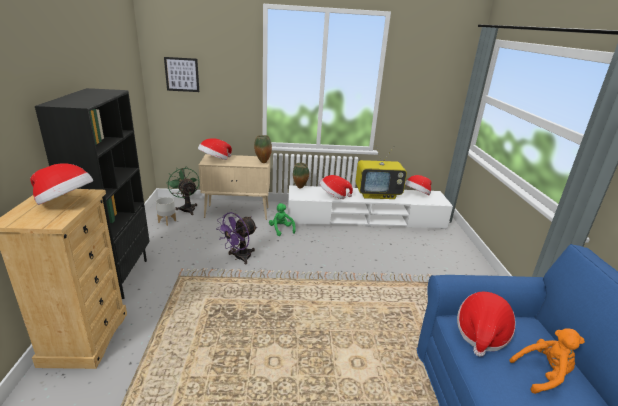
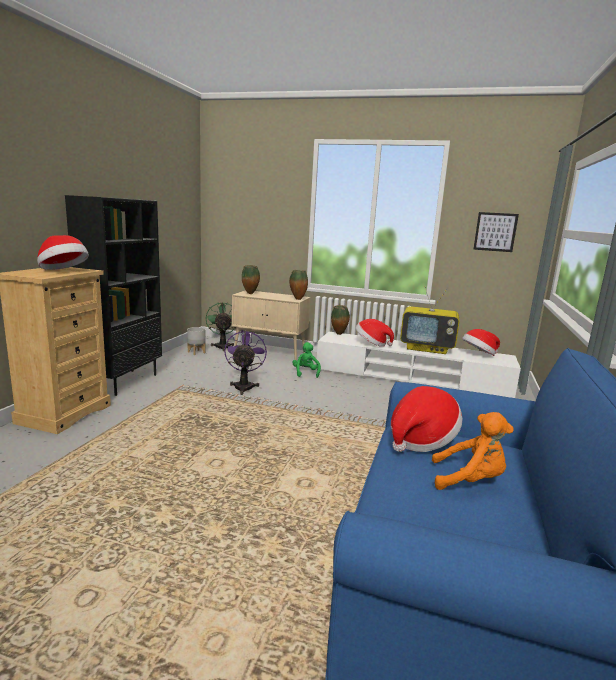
camera: 20 degrees right, 10 degrees down
picture [164,57,199,92] -> picture moved to [473,212,519,252]
hat [198,138,232,160] -> vase [242,265,260,294]
purple fan [216,212,257,265] -> purple fan turned 120 degrees clockwise [224,330,267,395]

